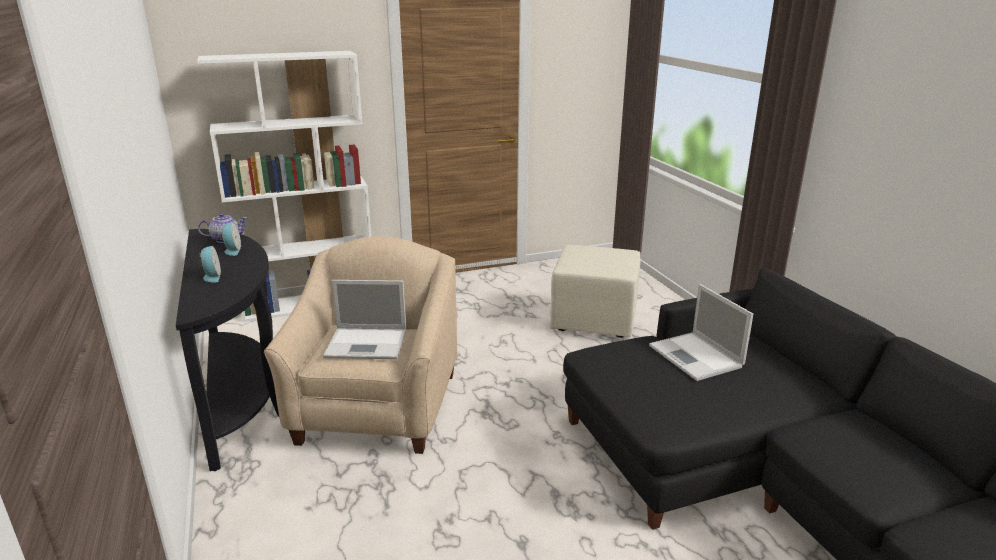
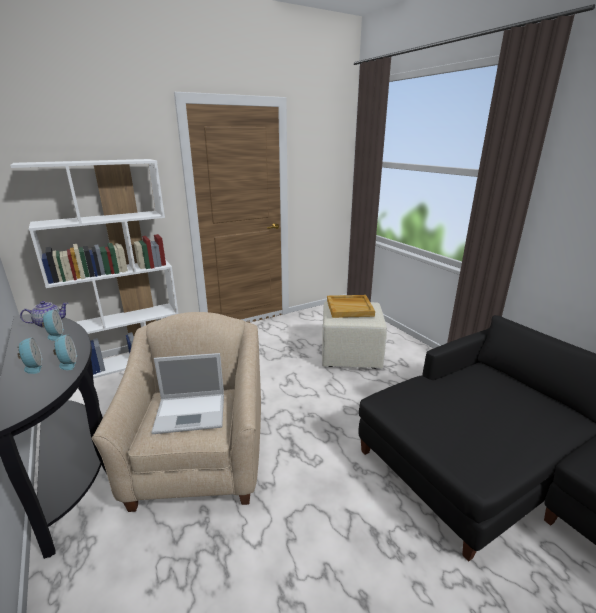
camera: 10 degrees left, 0 degrees up
laptop [649,284,753,381] -> none
none -> alarm clock [53,334,77,370]
none -> beige tray [327,295,375,318]

